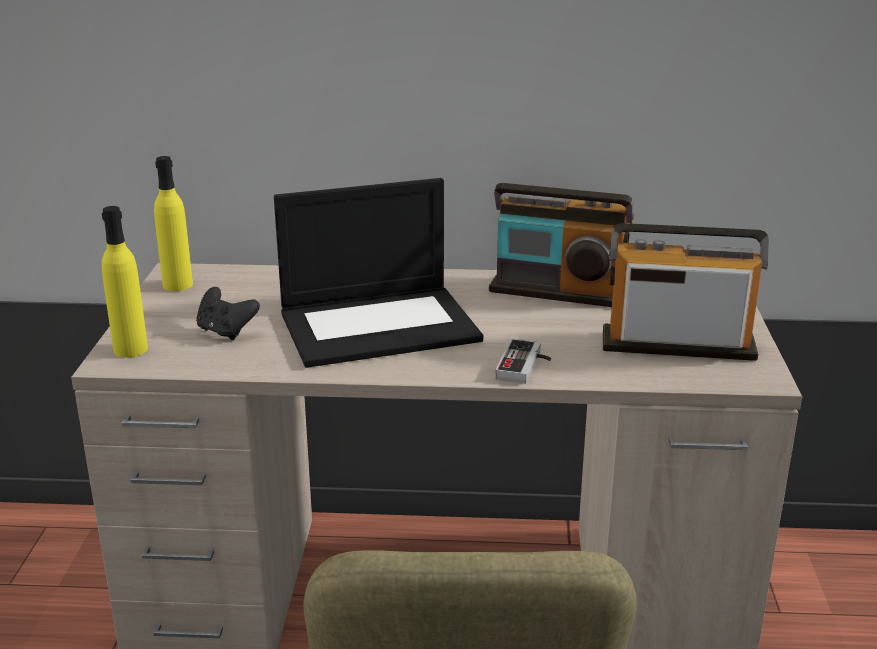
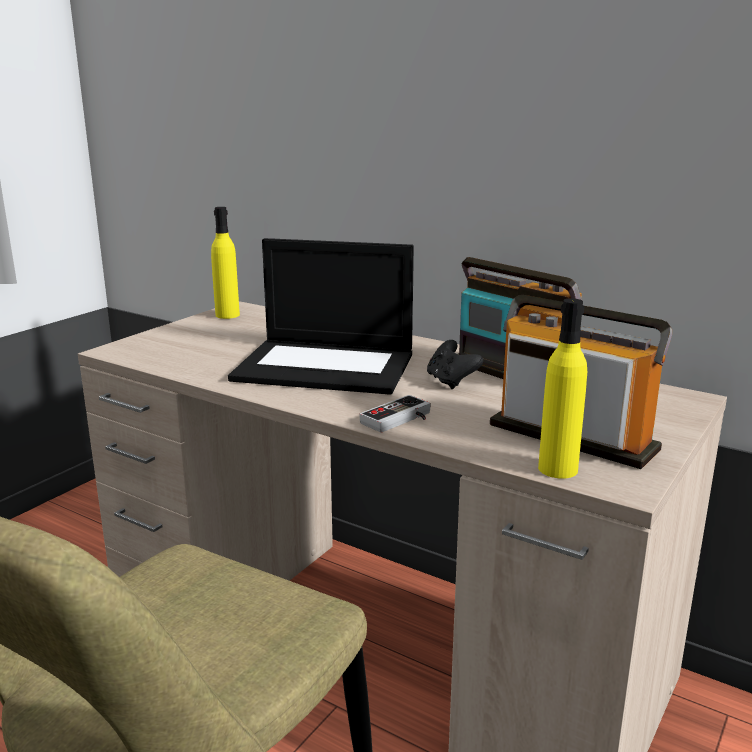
camera: 30 degrees right, 5 degrees down
yellow bottle [102,206,148,358] -> yellow bottle moved to [538,298,587,479]
black game controller [196,287,260,340] -> black game controller moved to [427,340,483,389]

